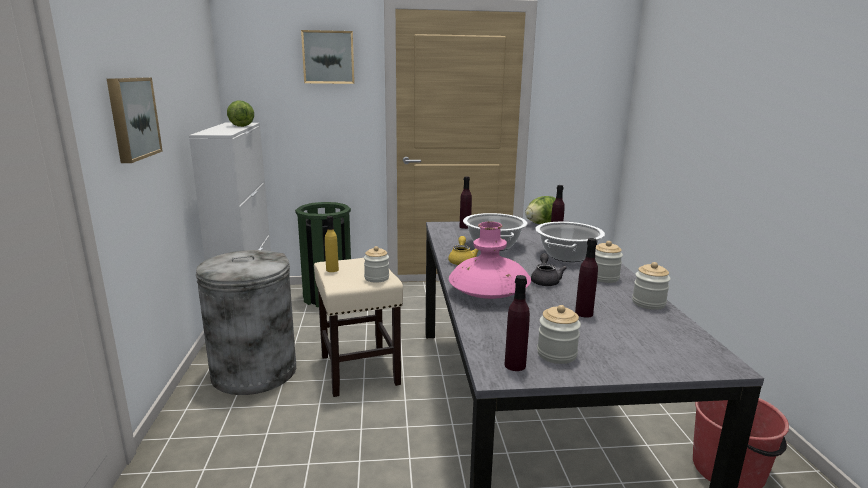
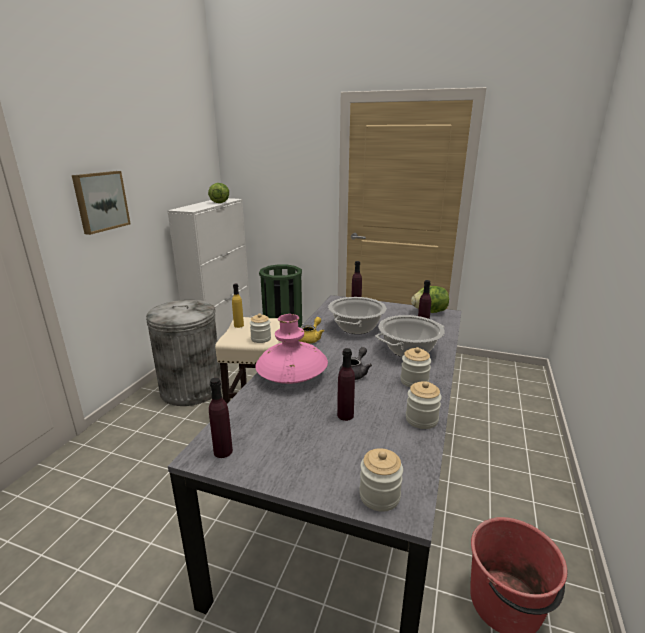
camera: 25 degrees right, 5 degrees up
picture [301,30,355,84] -> none
jar [537,305,581,364] -> jar moved to [359,448,403,512]

